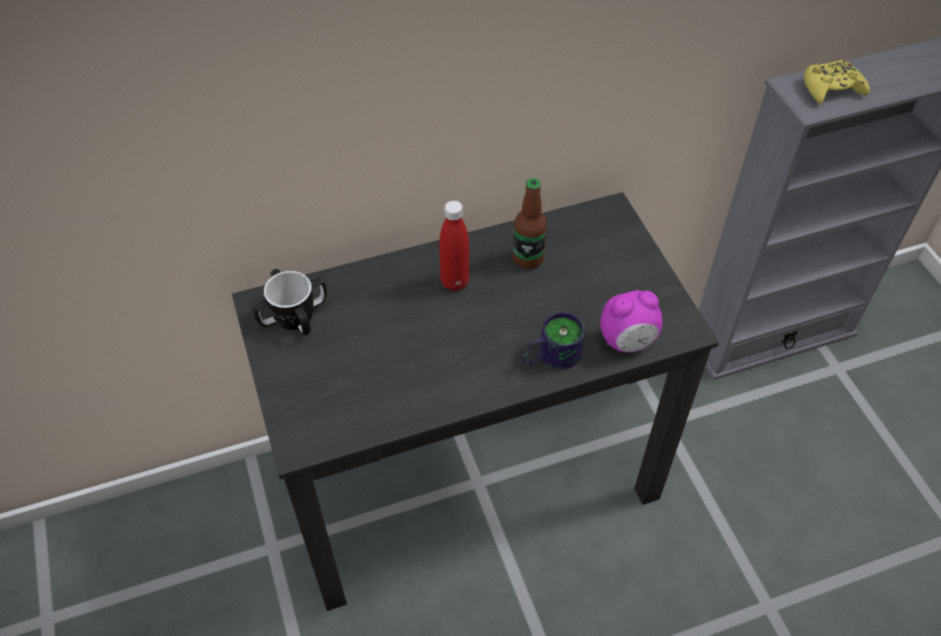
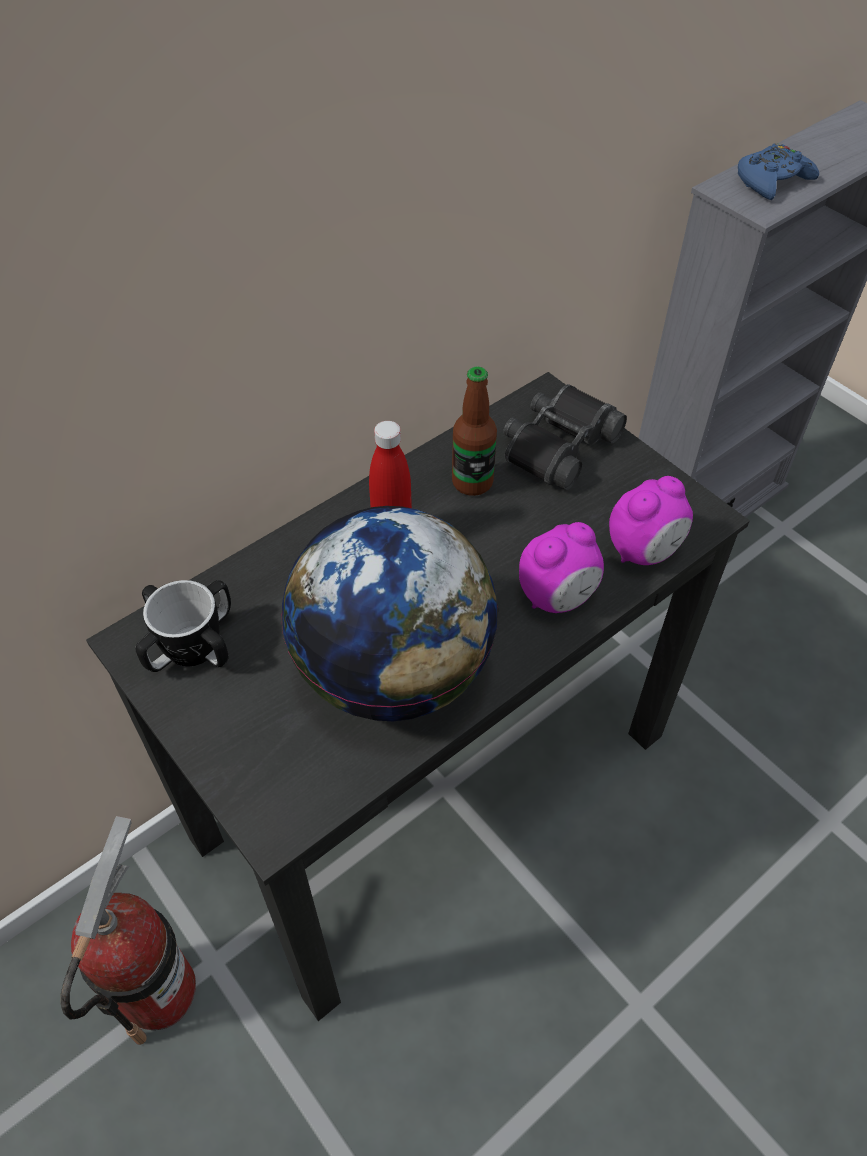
camera: 20 degrees left, 0 degrees up
mug [522,312,585,369] -> alarm clock [519,522,604,613]
yellow game controller [804,60,870,104] -> blue game controller [738,143,819,200]
none -> fire extinguisher [61,816,196,1045]
none -> globe [281,506,498,721]
none -> black binoculars [503,384,627,490]

